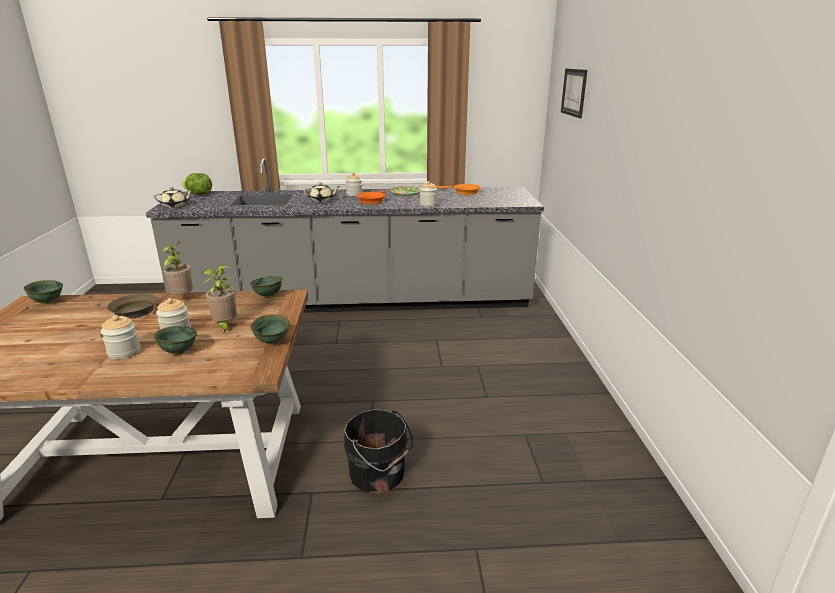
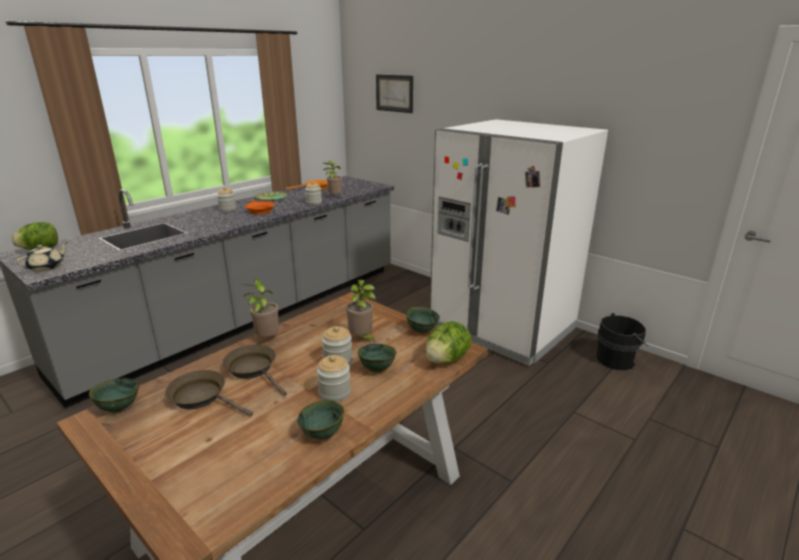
camera: 45 degrees left, 0 degrees up
green bowl [250,276,282,298] -> green bowl moved to [297,400,344,439]
beige teapot [304,183,340,202] -> none
black bucket [344,409,413,493] -> black bucket moved to [596,313,648,370]
none -> brown frying pan [165,370,253,416]
none -> potted plant [323,161,342,197]
none -> lettuce [425,322,472,364]
none -> white fridge [430,119,608,366]

